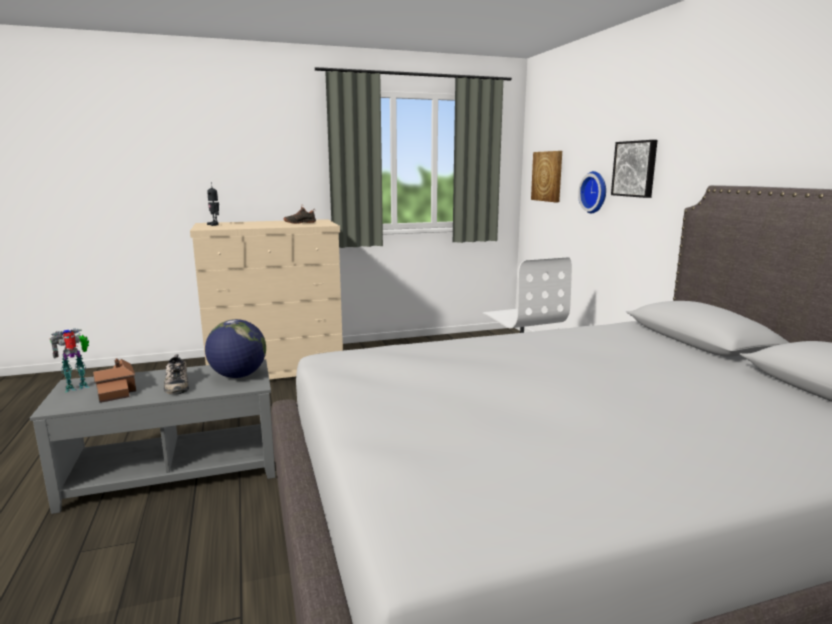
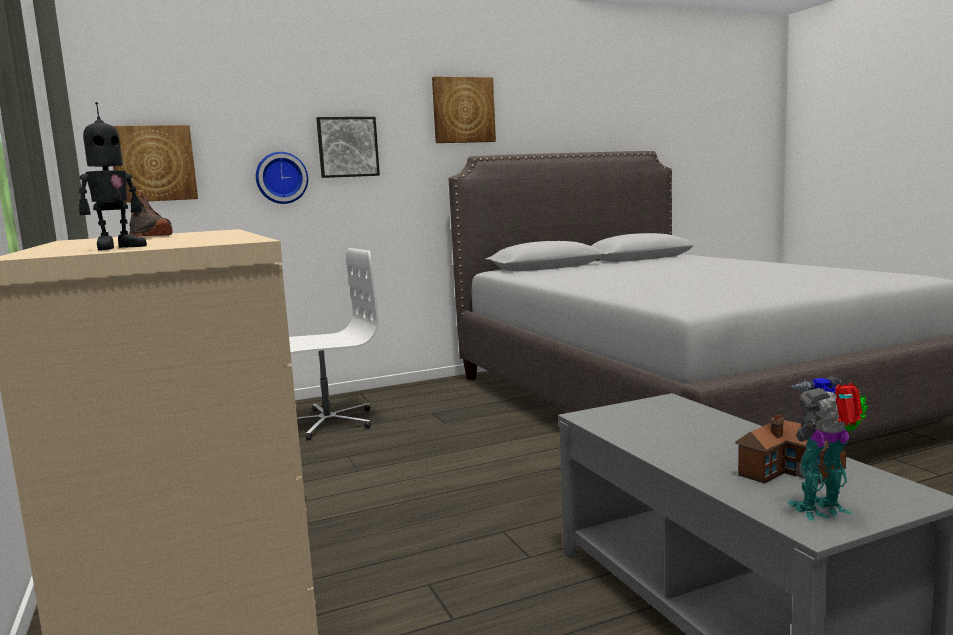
camera: 95 degrees left, 5 degrees down
toy robot [50,329,89,392] -> toy robot turned 120 degrees clockwise [787,376,868,521]
shoe [164,354,189,394] -> none
globe [205,319,266,378] -> none
none -> picture [432,76,496,143]

